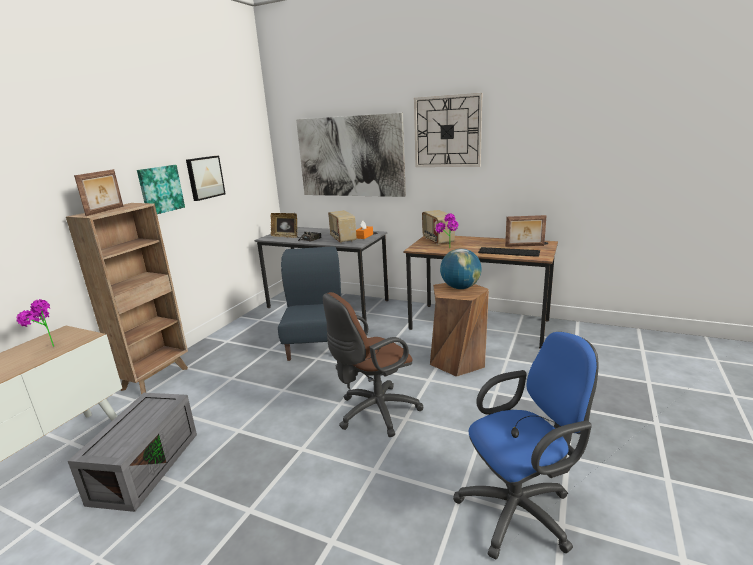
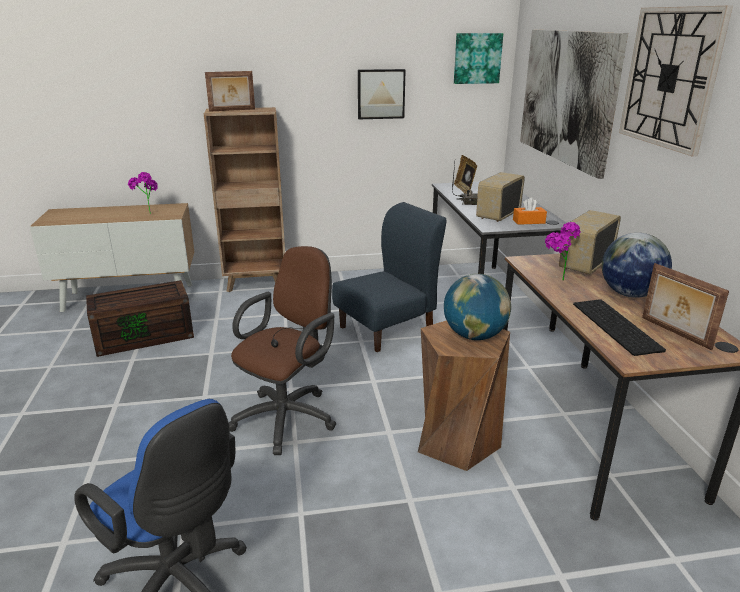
camera: 55 degrees right, 5 degrees up
grey storage box [68,393,197,512] -> brown storage box [86,280,194,357]
picture [137,165,185,214] -> picture moved to [454,33,503,84]
brown office chair [323,292,423,437] -> brown office chair turned 105 degrees clockwise [228,246,336,455]
none -> globe [602,233,672,298]

